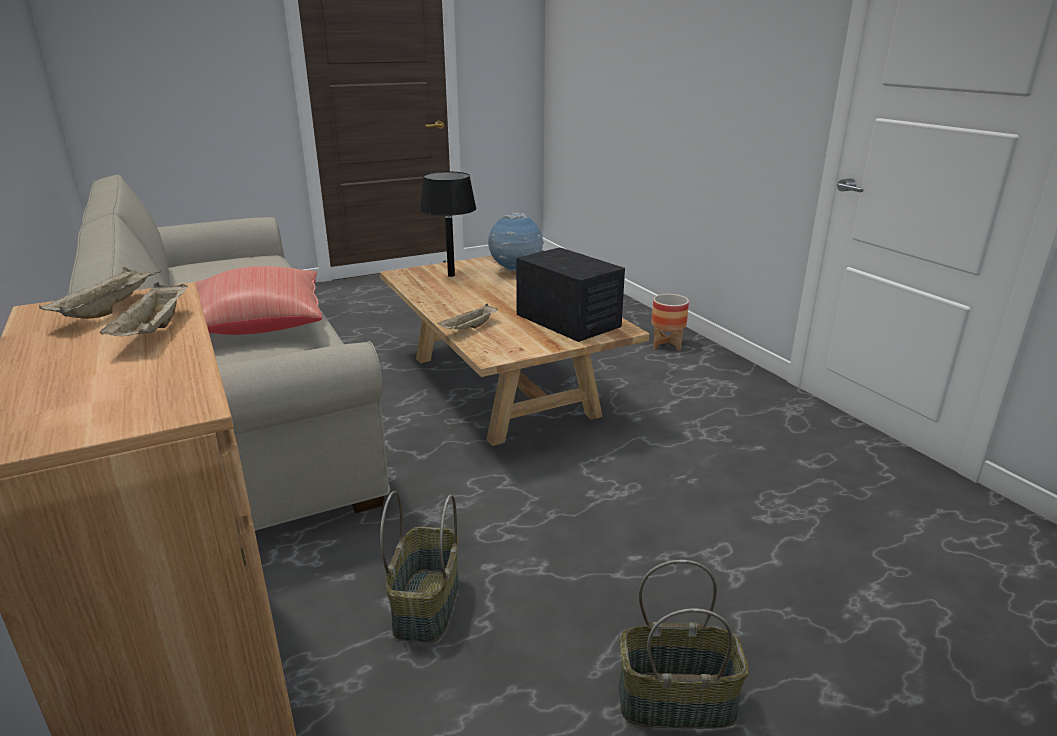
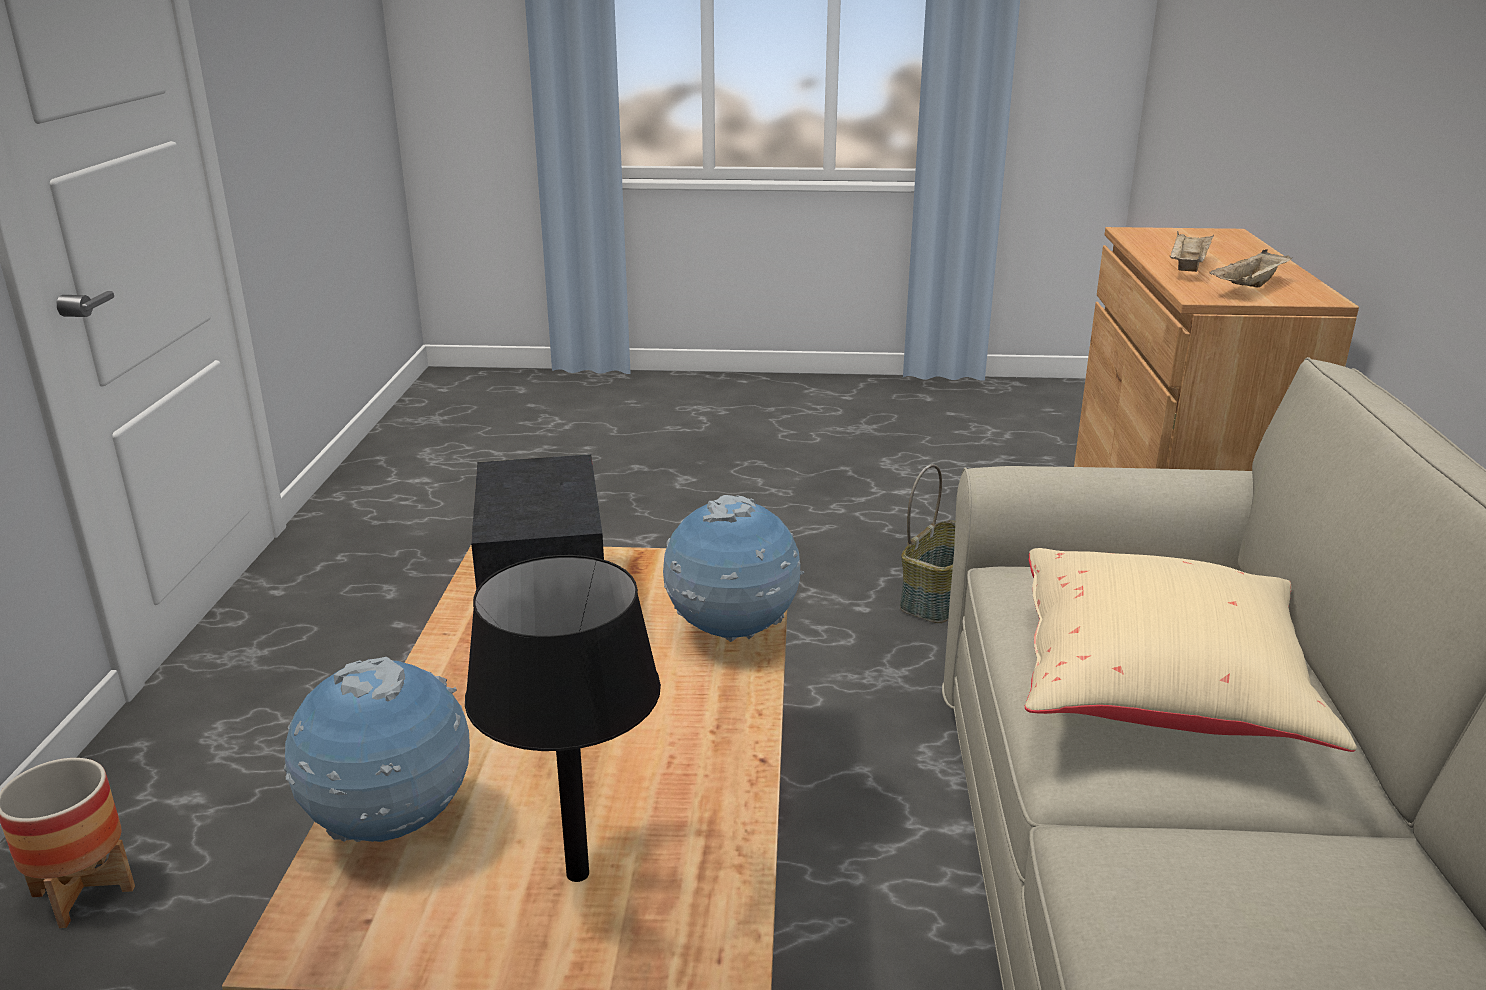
camera: 150 degrees left, 0 degrees up
red pillow [195,266,322,335] -> beige pillow [1025,548,1357,752]
beige tray [438,304,498,329] -> globe [663,495,804,642]
basket [619,560,749,728] -> none

